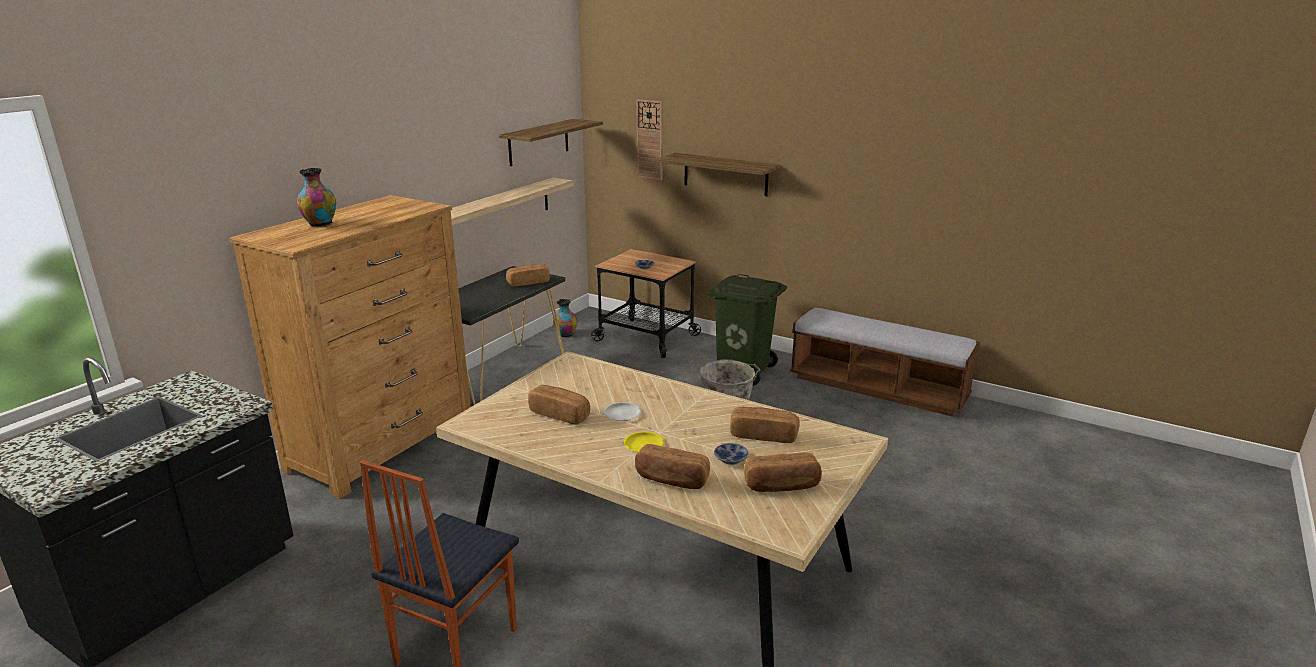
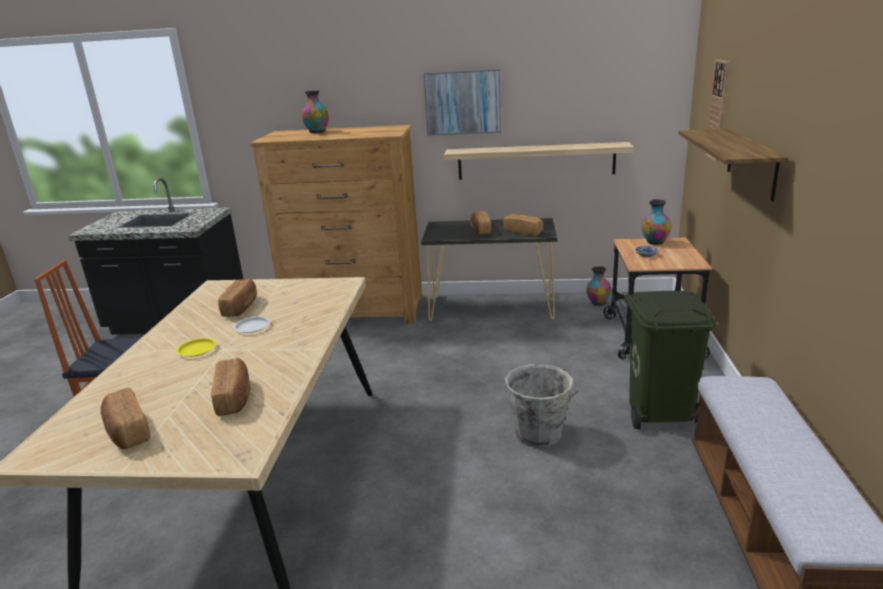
camera: 65 degrees right, 0 degrees up
shelf [499,119,603,166] -> none
bread [635,444,710,489] -> bread moved to [470,211,491,235]
bowl [714,443,748,465] -> none
none -> picture [424,69,501,136]
none -> vase [642,199,671,245]

